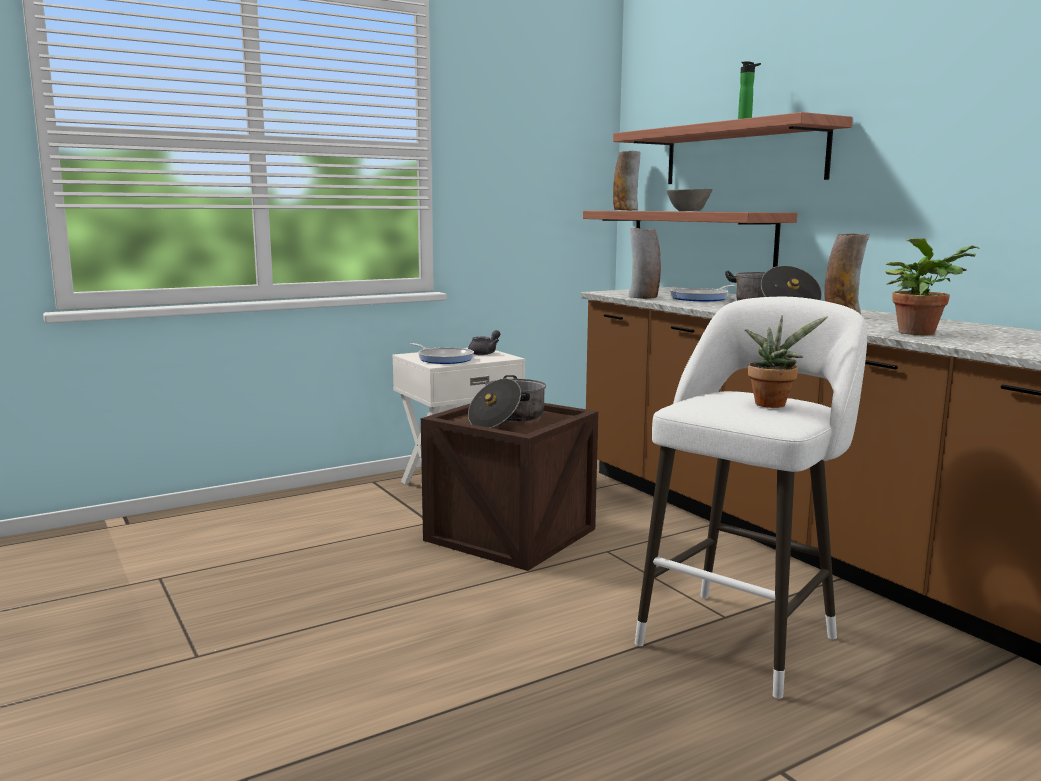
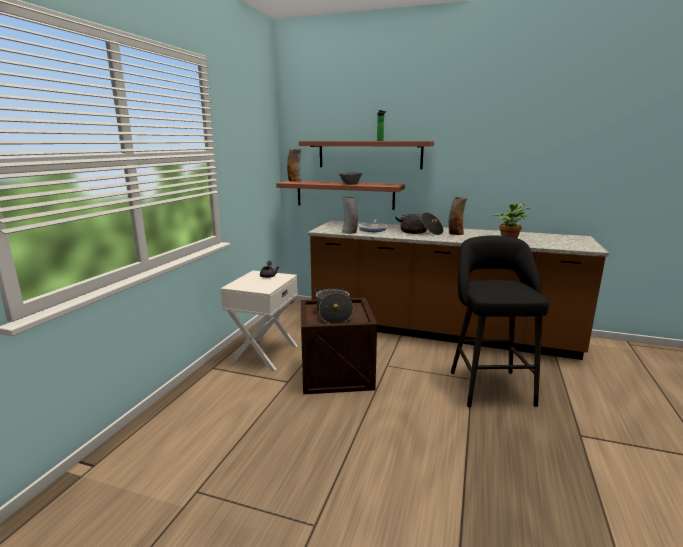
camera: 40 degrees left, 5 degrees up
frying pan [410,343,474,364] -> none
white stool [635,297,867,699] -> black stool [451,235,549,407]
potted plant [745,315,828,408] -> none

